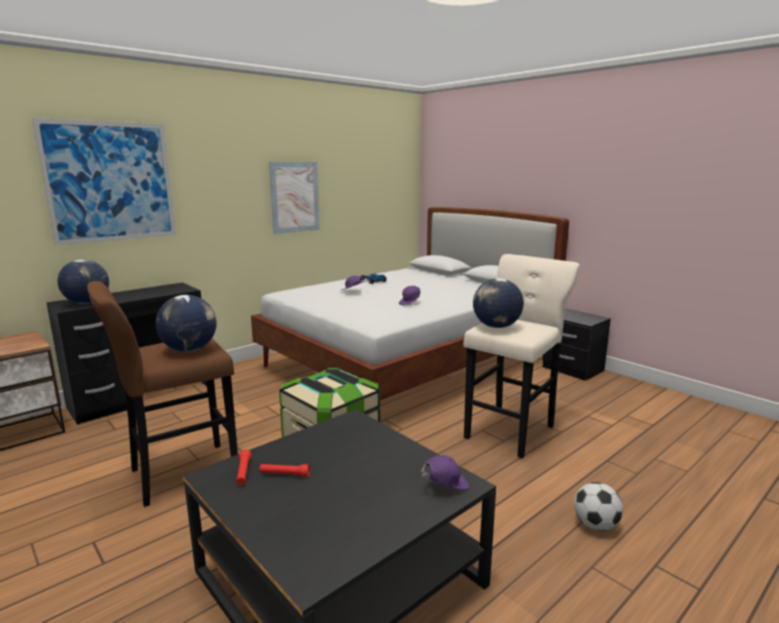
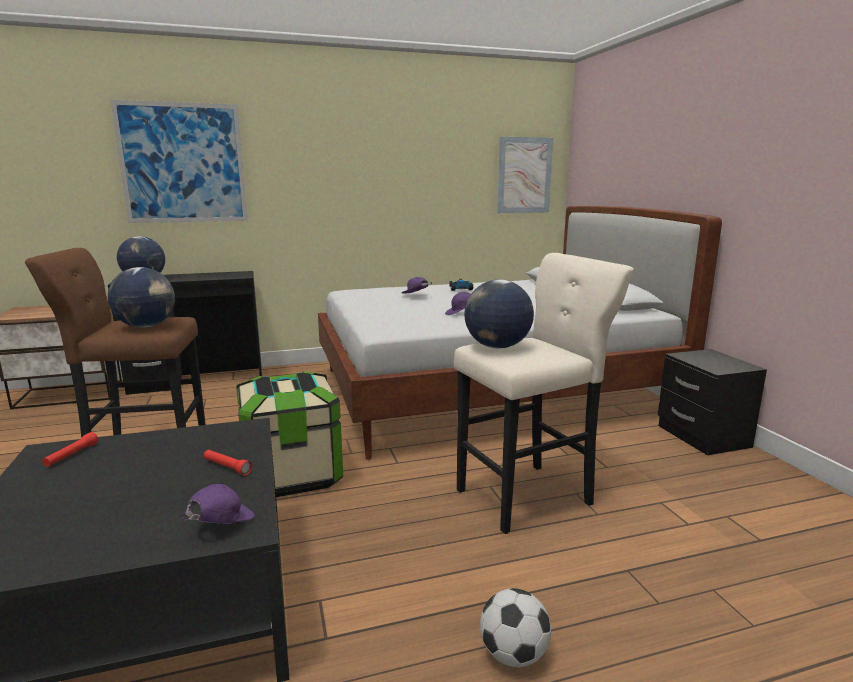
camera: 25 degrees right, 0 degrees up
red flashlight [259,464,310,477] -> red flashlight moved to [204,450,252,475]
picture [269,162,320,234] -> picture moved to [497,137,553,213]
purple cap [417,455,470,490] -> purple cap turned 60 degrees counterclockwise [182,484,255,524]

